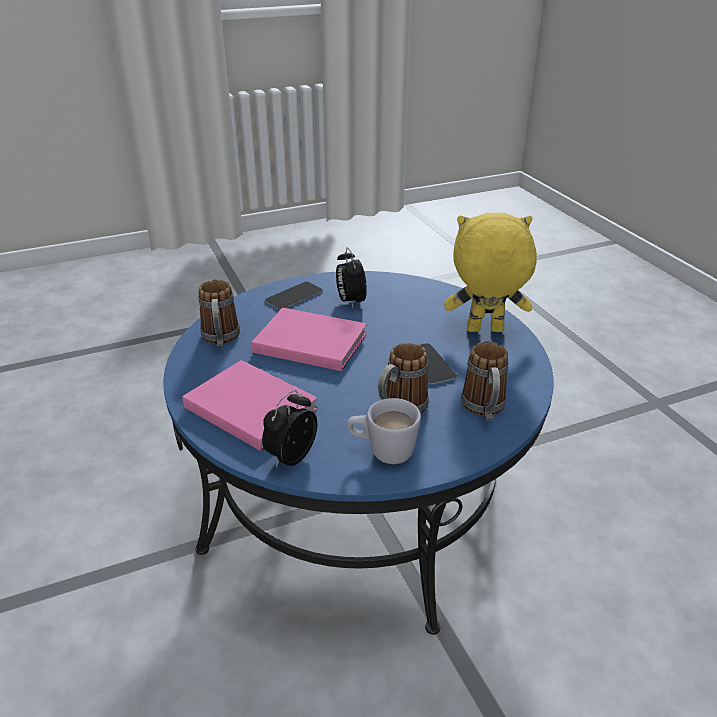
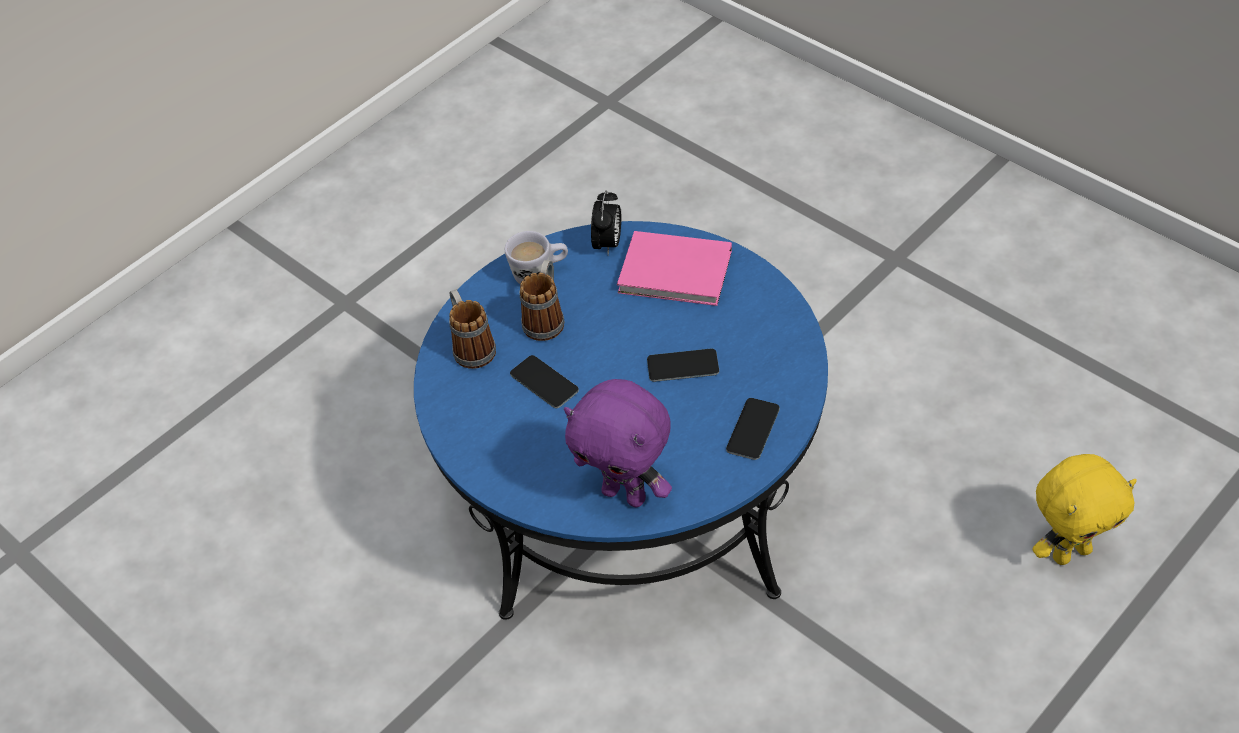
camera: 160 degrees right, 15 degrees up
mug [198,279,240,347] -> none
pink book [251,308,367,371] -> phone [647,348,719,382]
alarm clock [336,247,367,309] -> none
yellow plush toy [444,213,537,332] -> yellow plush toy moved to [1032,454,1137,565]
none -> purple plush toy [564,379,672,507]

